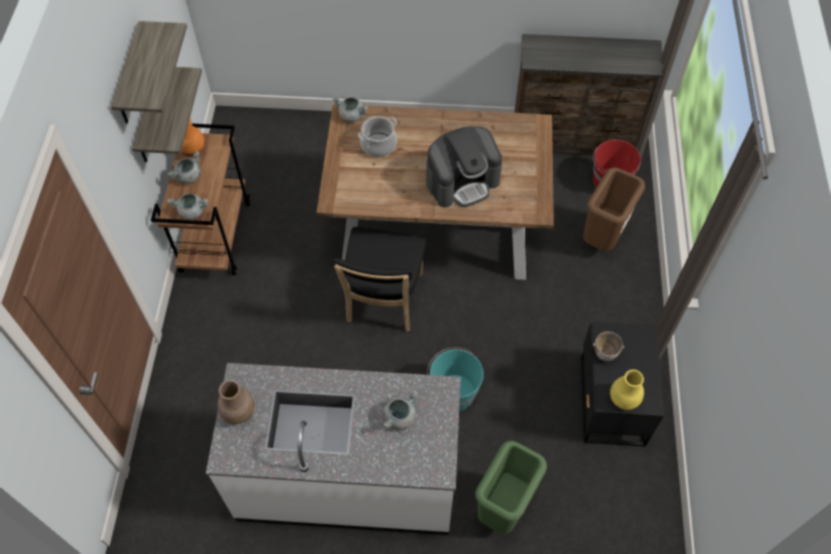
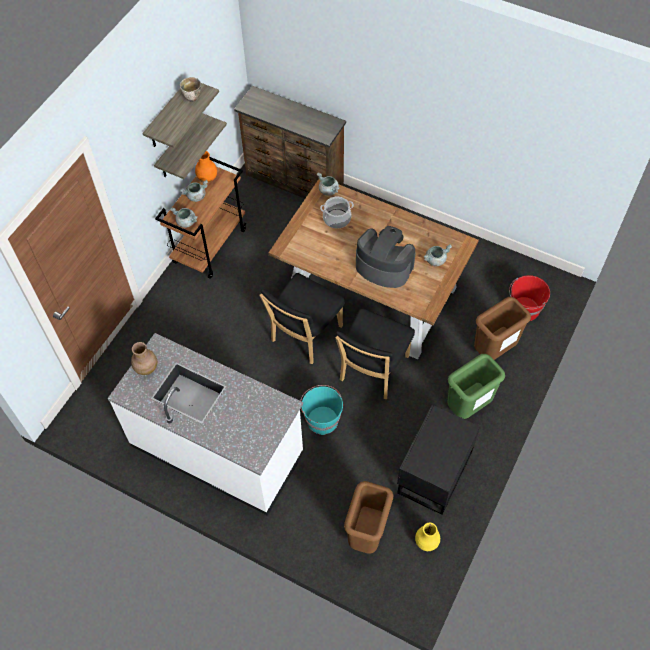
camera: 25 degrees right, 0 degrees up
grey cooking pot [383,390,418,430] -> grey cooking pot moved to [424,244,452,266]
coffee machine [426,126,502,208] -> coffee machine turned 150 degrees counterclockwise [356,226,416,288]
green trash can [475,441,547,534] -> green trash can moved to [448,354,505,419]
brown dresser [514,34,664,156] -> brown dresser moved to [234,86,346,199]
bowl [593,331,624,362] -> bowl moved to [180,77,201,102]
yellow vase [610,370,644,410] -> yellow vase moved to [415,523,440,551]
none -> black chair [336,309,415,399]
none -> brown trash can [344,481,393,554]

